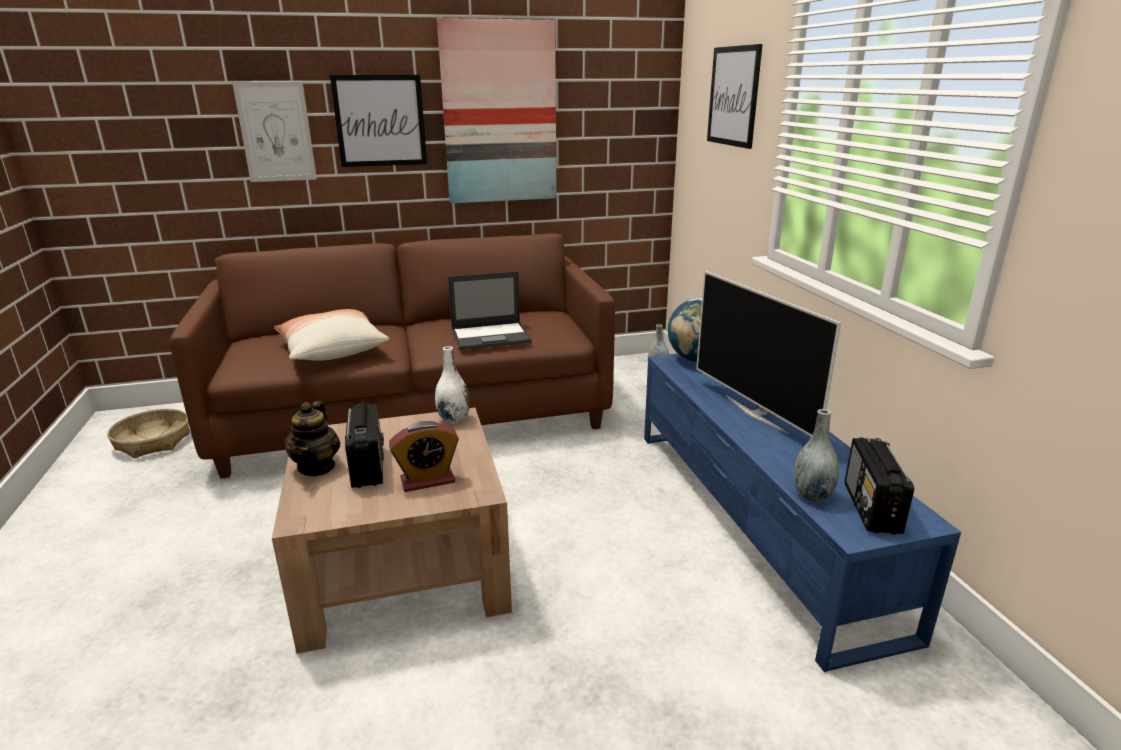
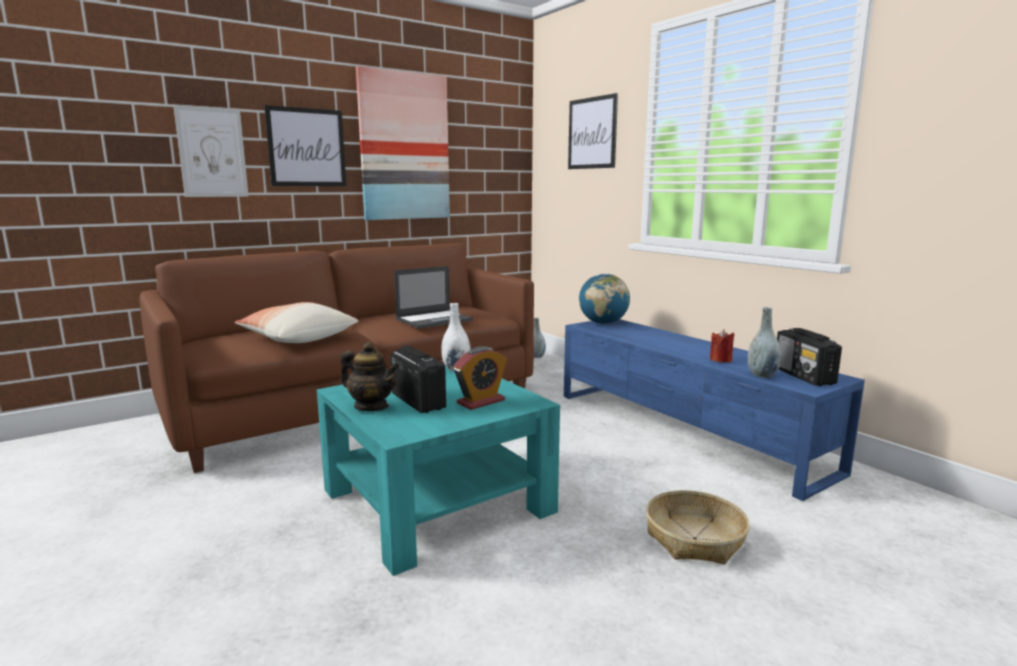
camera: 20 degrees left, 10 degrees down
basket [107,409,190,458] -> basket moved to [646,490,750,565]
brown coffee table [272,408,512,653] -> turquoise coffee table [317,366,560,576]
teapot [284,401,340,476] -> teapot turned 45 degrees counterclockwise [340,342,400,411]
television [696,271,841,437] -> none
none -> red candle [710,329,735,363]

